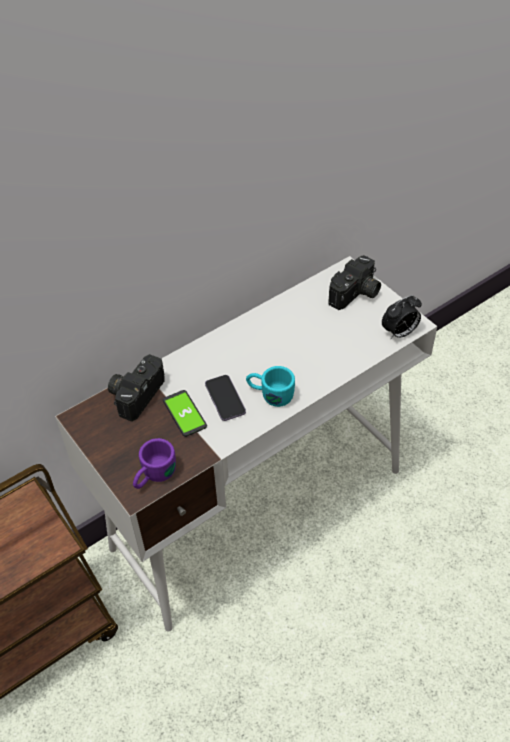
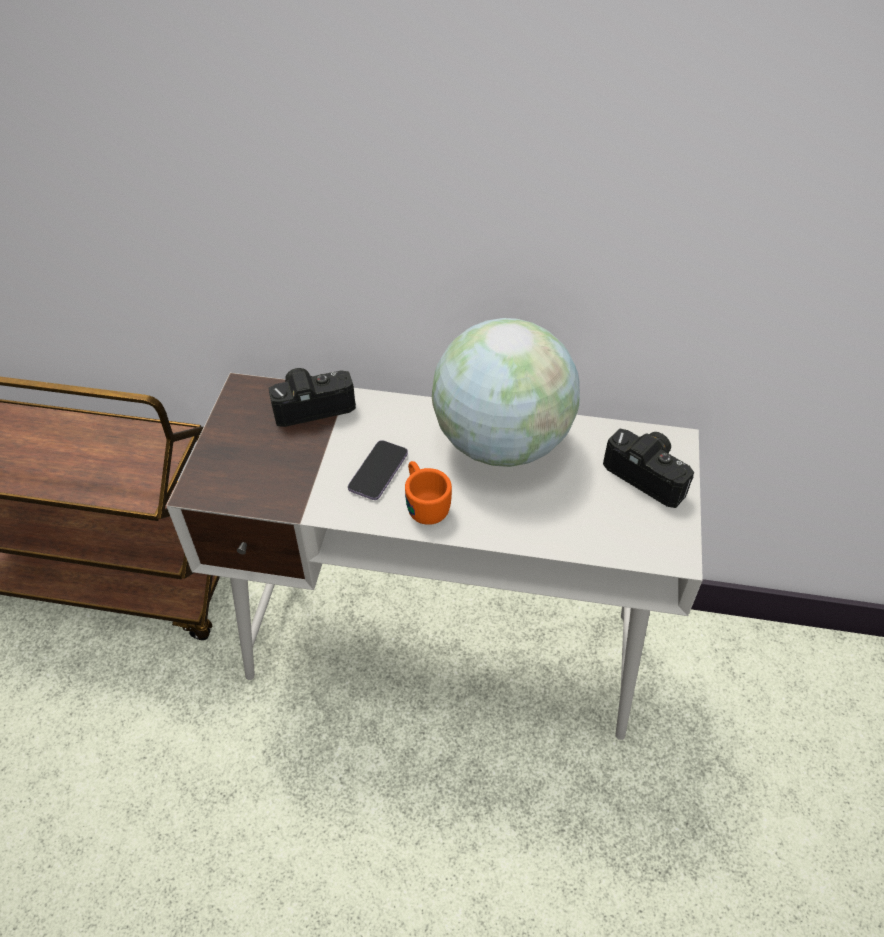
camera: 45 degrees right, 0 degrees up
purple mug [133,438,176,489] -> none
phone [163,390,207,437] -> none
turquoise mug [246,366,295,407] -> orange mug [405,461,452,525]
camera [328,255,381,310] -> camera turned 135 degrees counterclockwise [603,429,694,508]
alarm clock [382,295,422,339] -> none
none -> globe [432,318,580,467]

